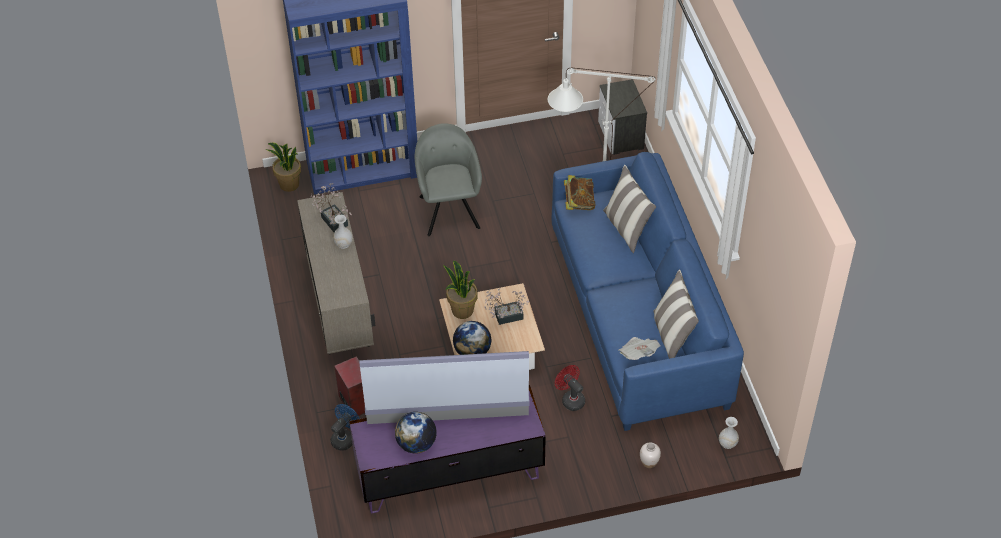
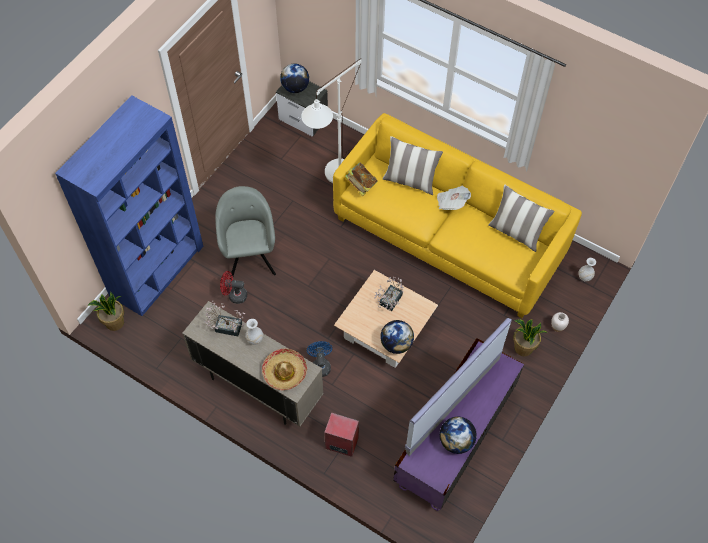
camera: 45 degrees left, 10 degrees up
blue fan [331,404,360,451] -> blue fan moved to [307,341,332,377]
grey armchair [415,123,482,236] -> grey armchair turned 45 degrees clockwise [215,186,276,280]
potted plant [443,261,478,319] -> potted plant moved to [513,319,547,356]
blue sofa [552,152,744,431] -> yellow sofa [333,113,582,318]
red fan [555,365,585,411] -> red fan moved to [220,271,247,304]
newspaper [619,337,661,360] -> newspaper moved to [437,186,471,210]
none -> hat [262,348,307,390]
none -> globe [280,64,309,93]

